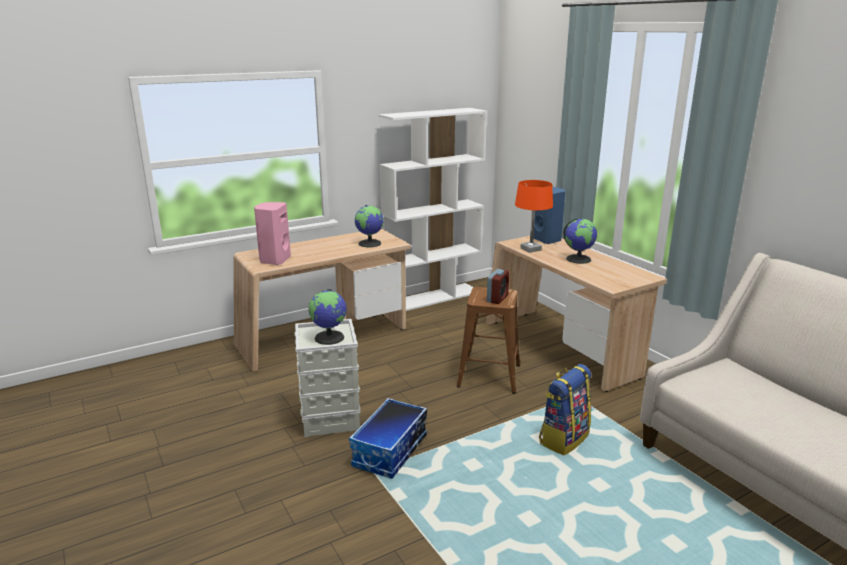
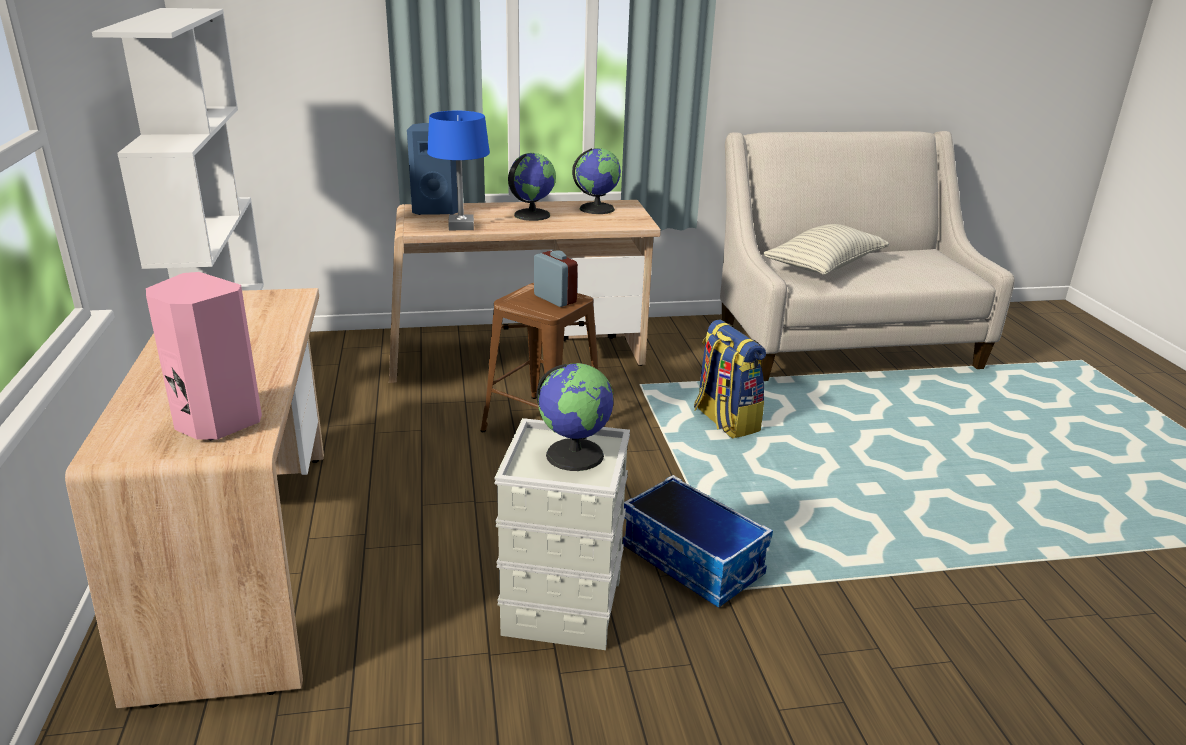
camera: 70 degrees left, 5 degrees up
globe [355,205,384,247] -> globe moved to [572,148,621,214]
orange table lamp [515,180,553,253] -> blue table lamp [427,111,490,230]
none -> pillow [763,224,889,275]

